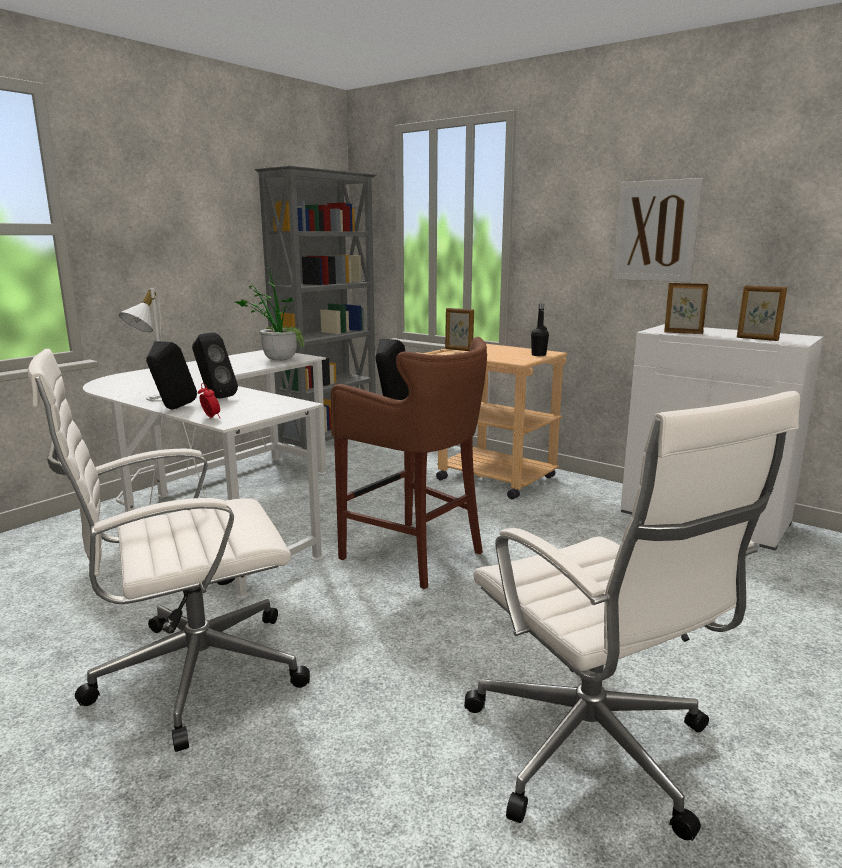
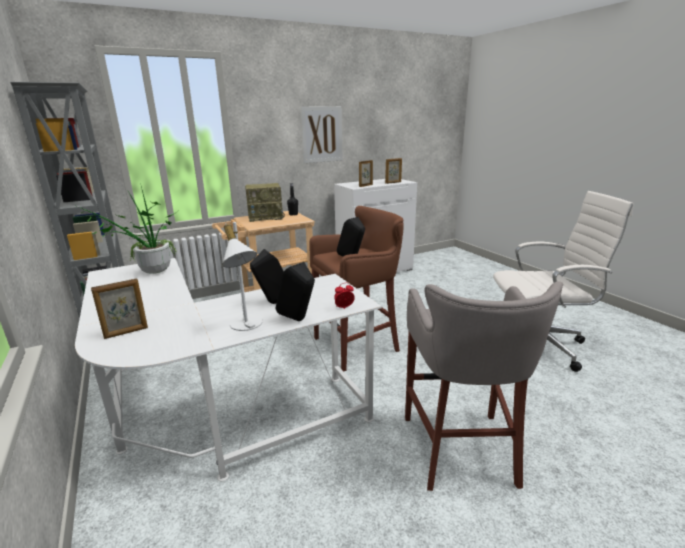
camera: 65 degrees left, 5 degrees up
white office chair [28,349,310,752] -> grey stool [405,281,563,491]
picture frame [445,308,474,351] -> picture frame moved to [91,279,148,339]
none -> radio [245,183,285,222]

